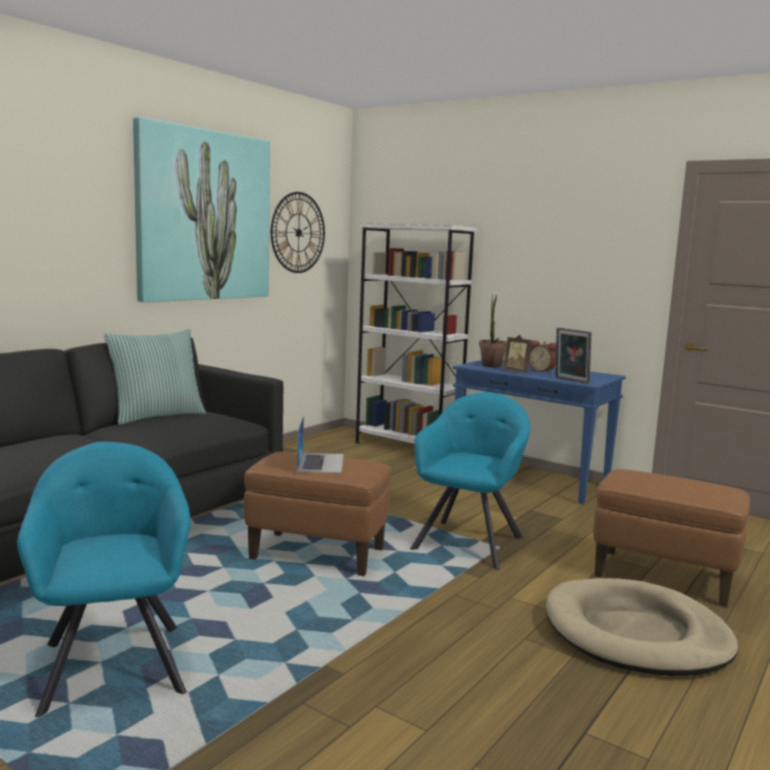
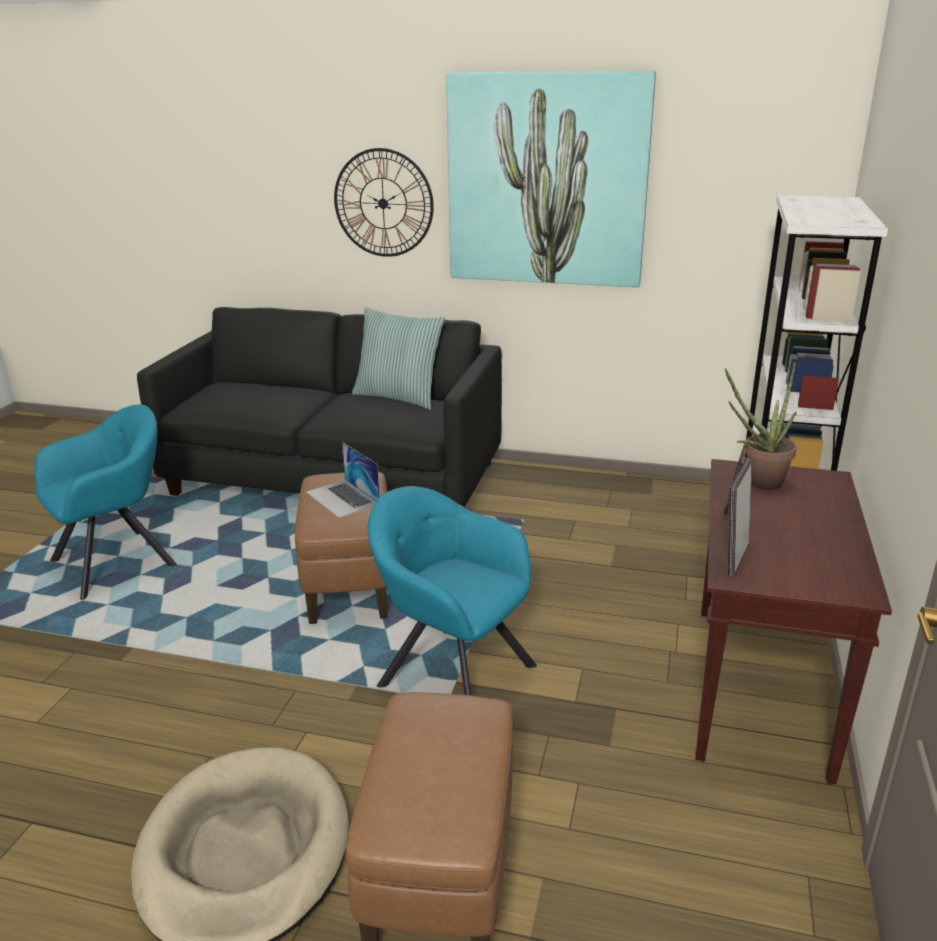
camera: 70 degrees right, 15 degrees up
wall clock [271,192,325,273] -> wall clock moved to [334,148,434,257]
laptop [297,416,344,473] -> laptop turned 75 degrees clockwise [306,442,380,518]
turquoise armchair [410,392,530,570] -> turquoise armchair turned 150 degrees counterclockwise [367,486,537,695]
blue console table [453,360,626,504] -> brown console table [696,459,892,784]
alarm clock [528,340,556,373] -> none

